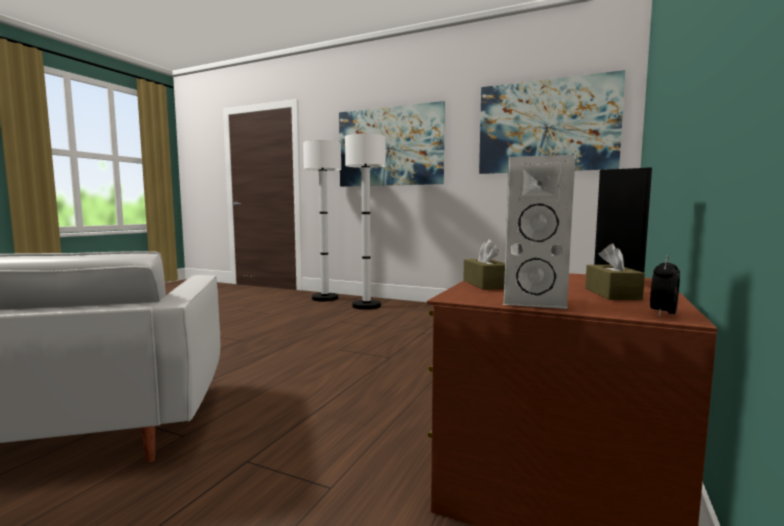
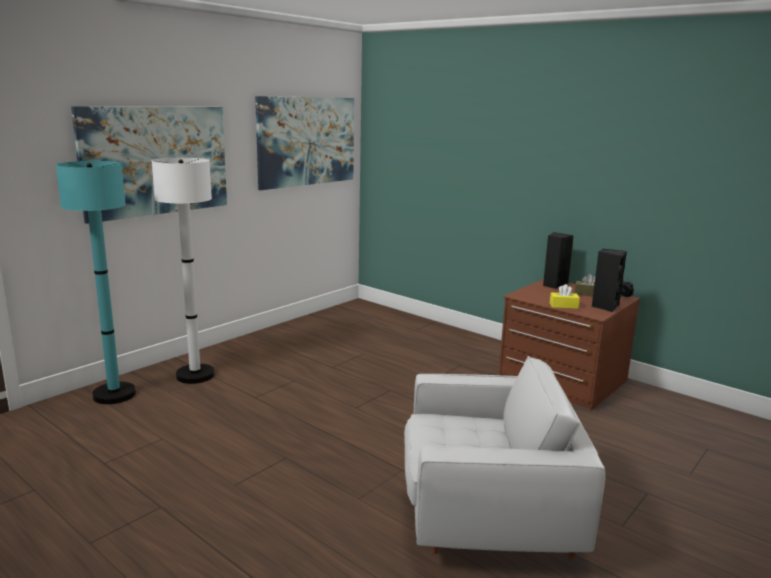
camera: 75 degrees left, 10 degrees up
white floor lamp [303,140,341,301] -> turquoise floor lamp [56,161,136,404]
brown tissue box [463,240,505,290] -> yellow tissue box [550,284,580,309]
white speaker [503,154,577,309] -> black speaker [592,249,627,312]

